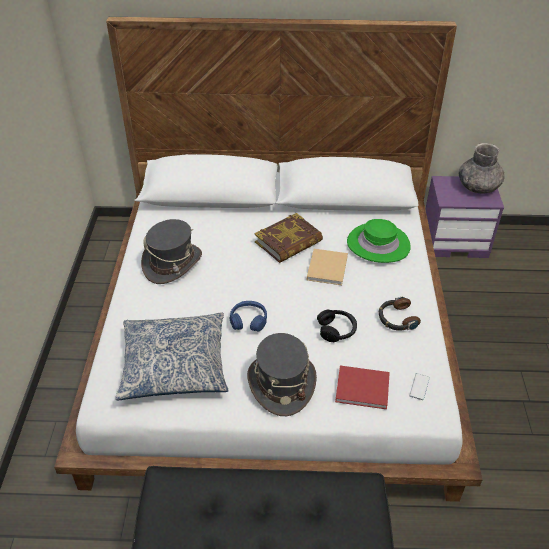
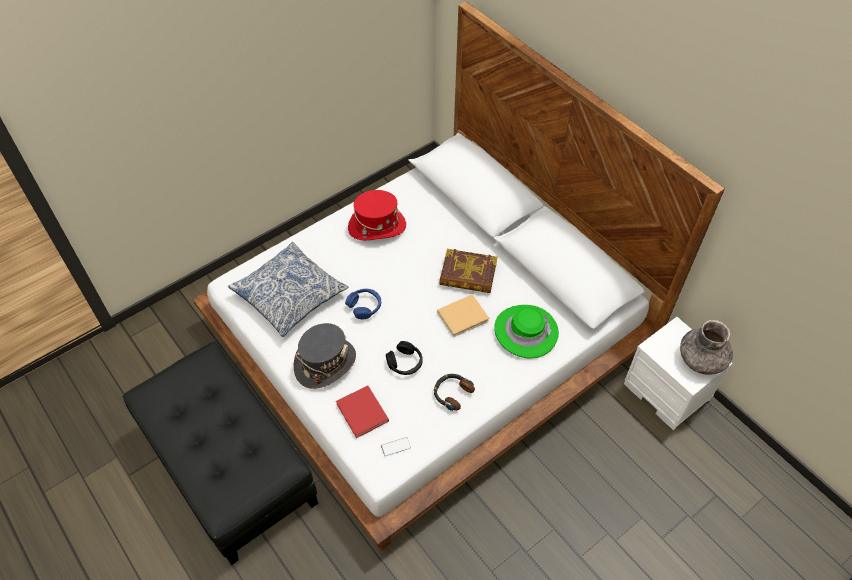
camera: 50 degrees right, 10 degrees up
grey hat [141,219,202,284] -> red hat [348,190,406,240]
purple nightstand [425,176,504,258] -> white nightstand [624,317,732,431]

